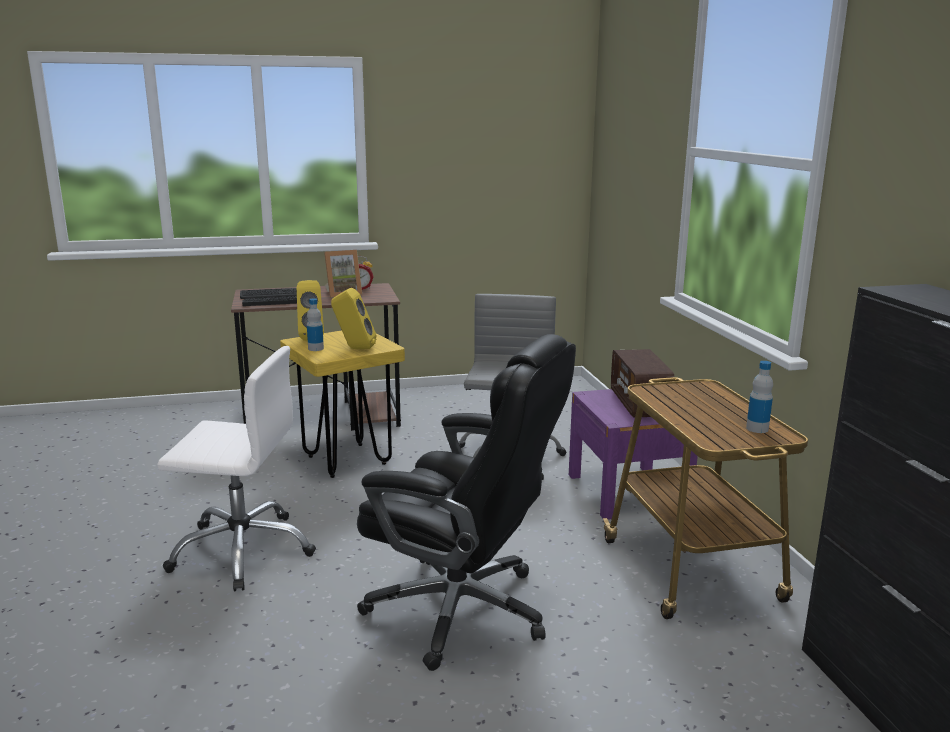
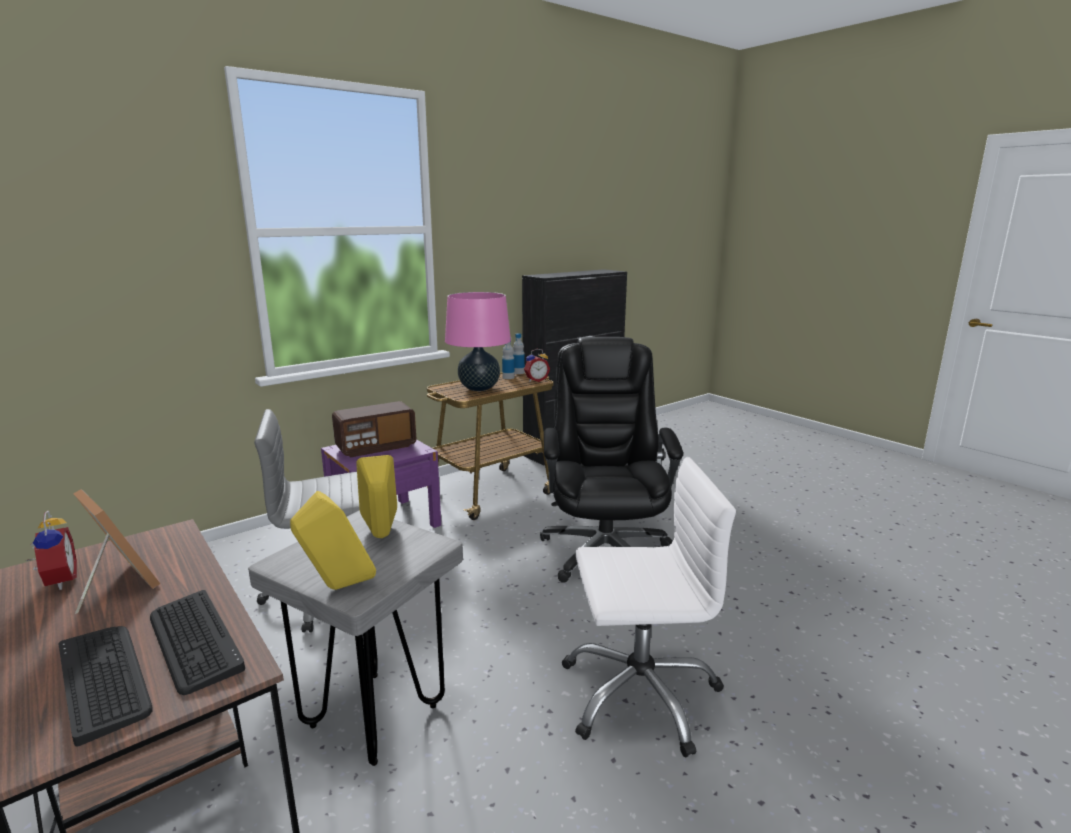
camera: 115 degrees left, 0 degrees up
white office chair [157,346,316,591] -> white office chair turned 105 degrees clockwise [562,457,736,757]
yellow stool [280,330,405,478] -> grey stool [248,510,463,766]
bottle [307,298,324,351] -> bottle moved to [513,333,525,374]
none -> pink table lamp [445,292,511,391]
none -> alarm clock [524,349,550,382]

